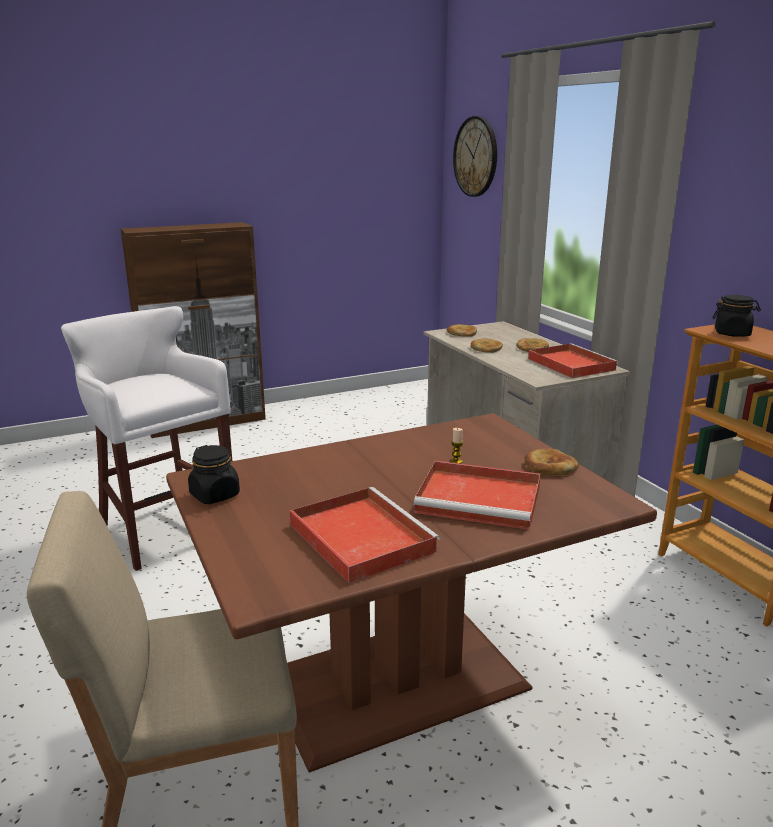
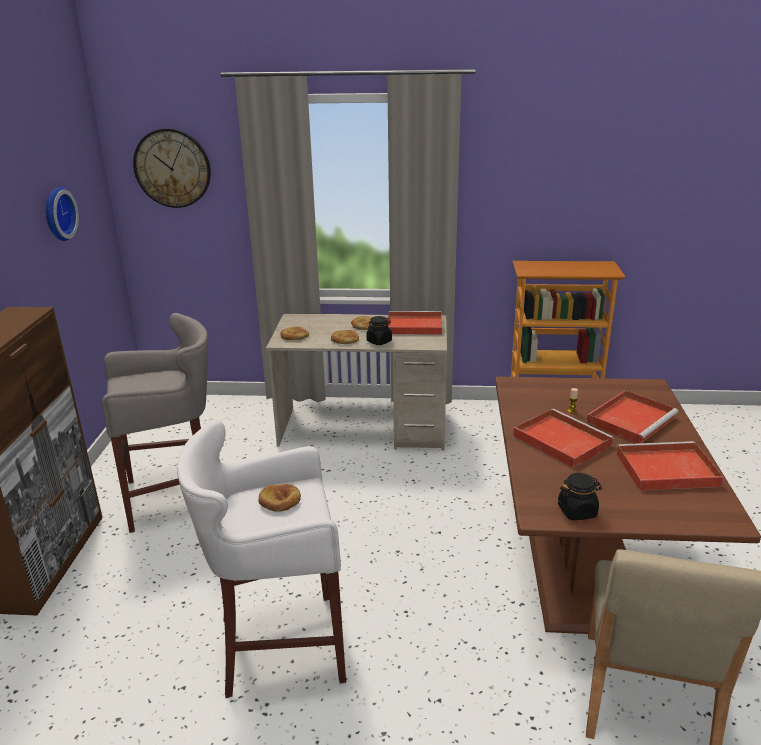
camera: 60 degrees left, 5 degrees up
bread [525,448,579,475] -> bread moved to [258,484,301,512]
black jar [713,295,761,337] -> black jar moved to [366,316,392,345]
none -> wall clock [46,187,79,241]
none -> grey stool [102,313,208,533]
none -> red tray [513,409,614,468]

